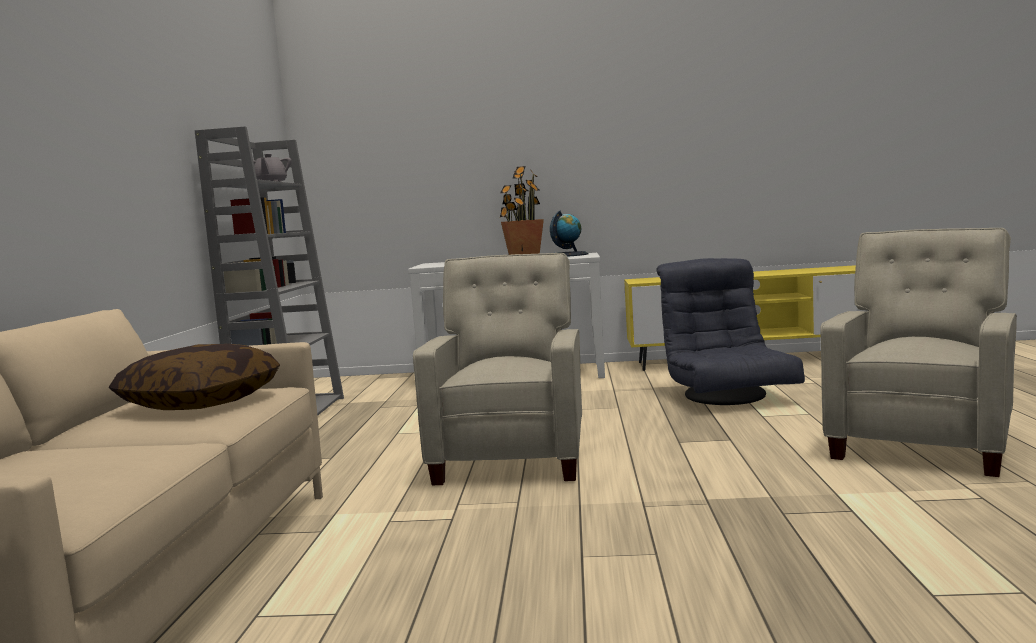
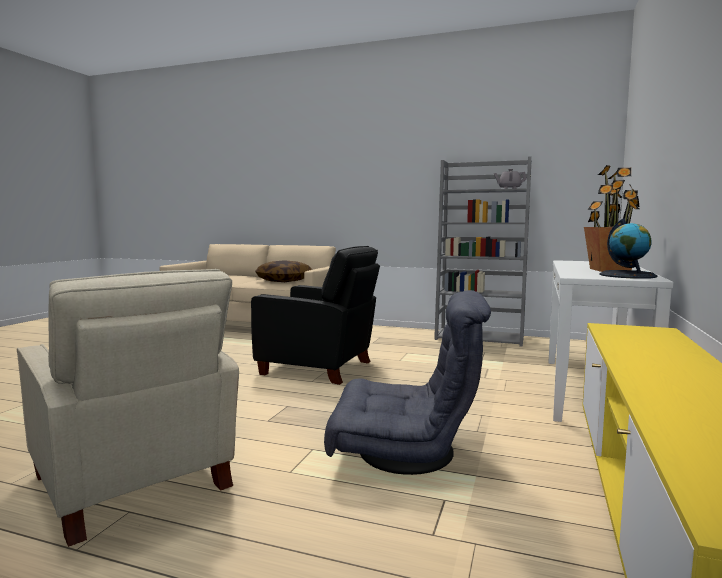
camera: 105 degrees right, 0 degrees up
beige armchair [413,253,582,485] -> black armchair [251,246,380,385]

